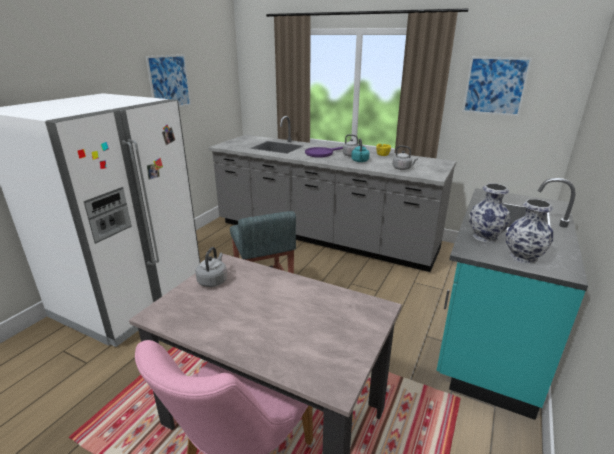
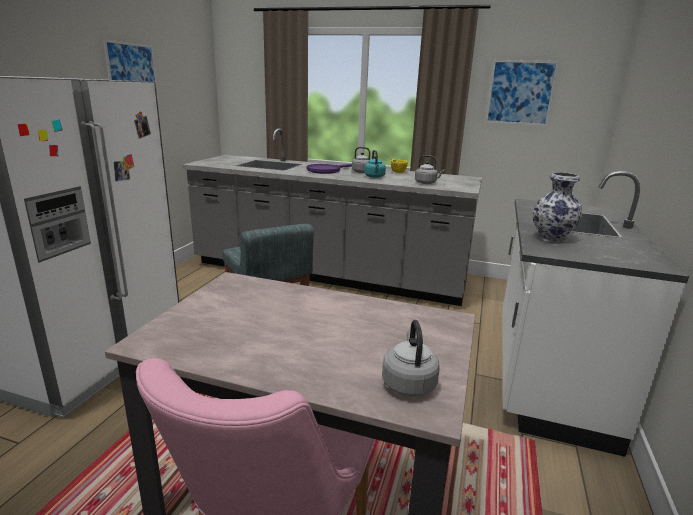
camera: 10 degrees left, 5 degrees down
grey kettle [196,247,227,287] -> grey kettle moved to [382,320,440,397]
turquoise counter [437,178,588,420] -> white counter [502,171,689,457]
vase [506,199,553,264] -> none

